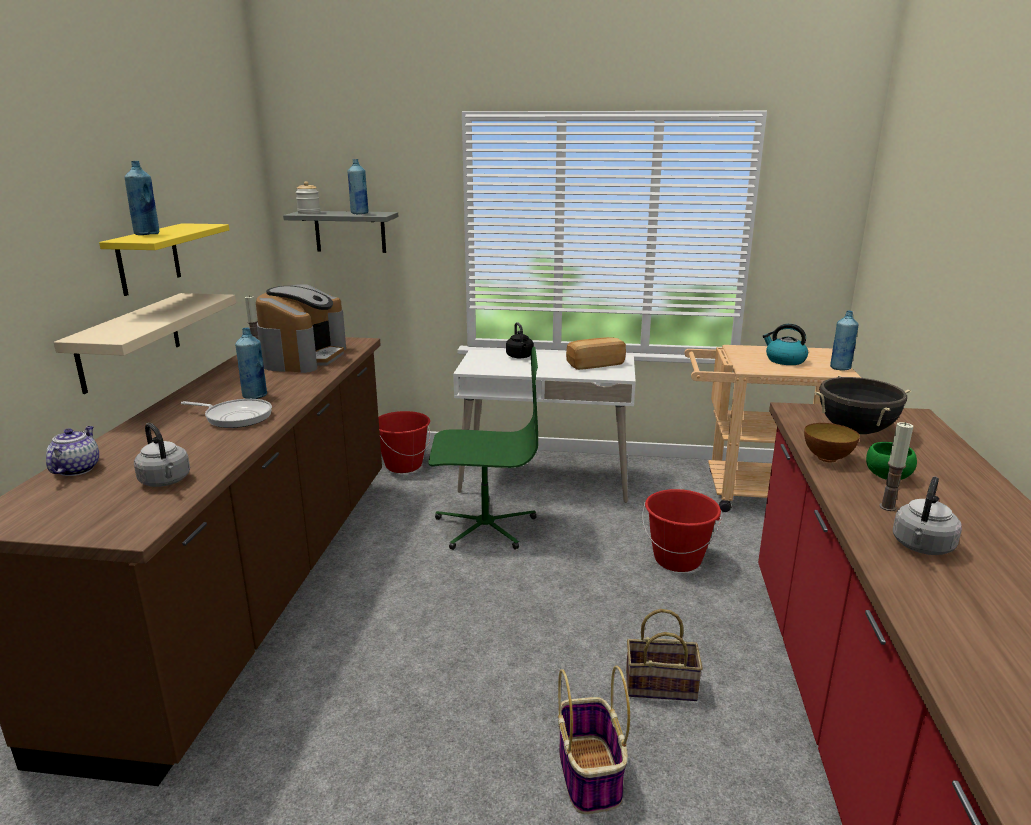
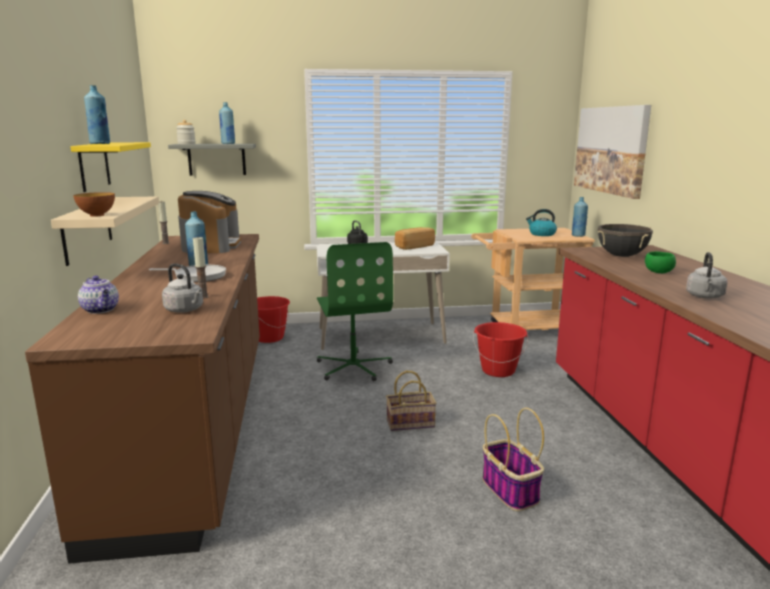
camera: 15 degrees left, 5 degrees down
teapot [46,426,99,476] -> teapot turned 150 degrees clockwise [78,276,119,314]
green office chair [428,347,538,550] -> green office chair turned 90 degrees clockwise [317,242,393,381]
basket [626,609,703,701] -> basket moved to [386,371,437,431]
bowl [804,423,860,462] -> bowl moved to [73,192,115,217]
candle [879,422,913,511] -> candle moved to [193,237,209,299]
none -> picture [574,105,651,199]

